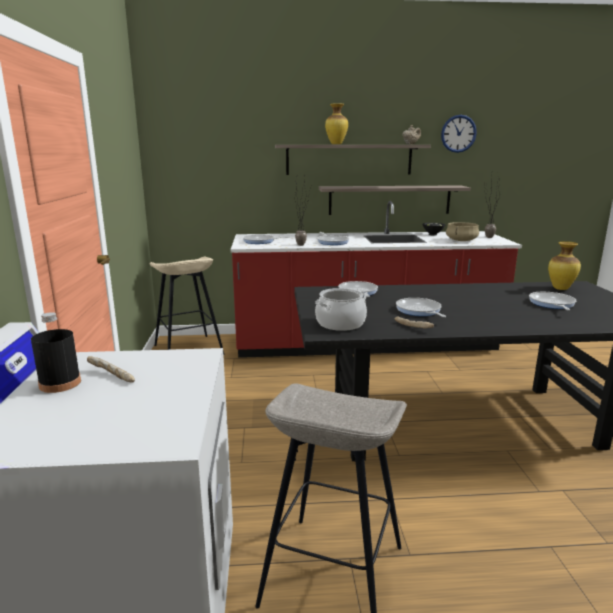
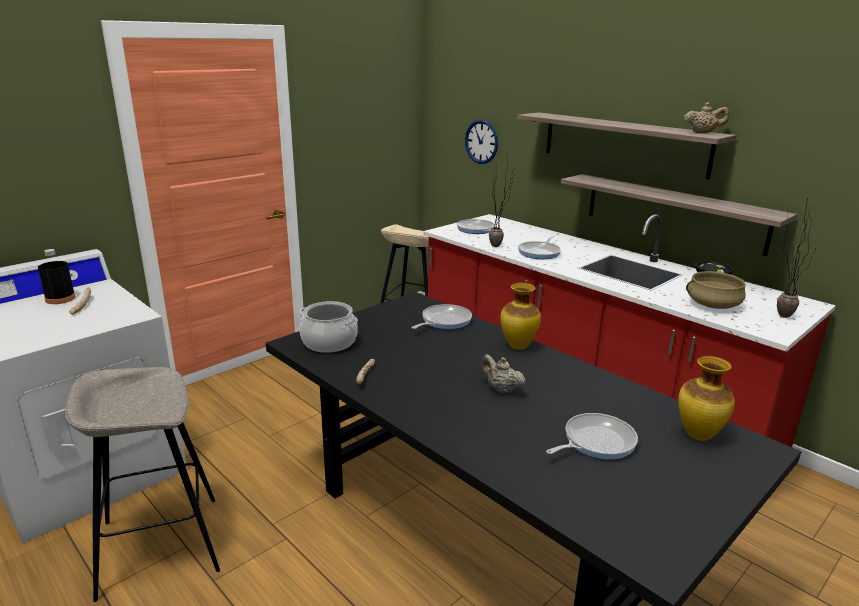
camera: 50 degrees right, 5 degrees up
vase [325,104,348,144] -> vase moved to [500,282,541,350]
frying pan [396,298,446,317] -> none
wall clock [441,115,477,153] -> wall clock moved to [465,120,498,164]
none -> beige teapot [481,354,526,394]

